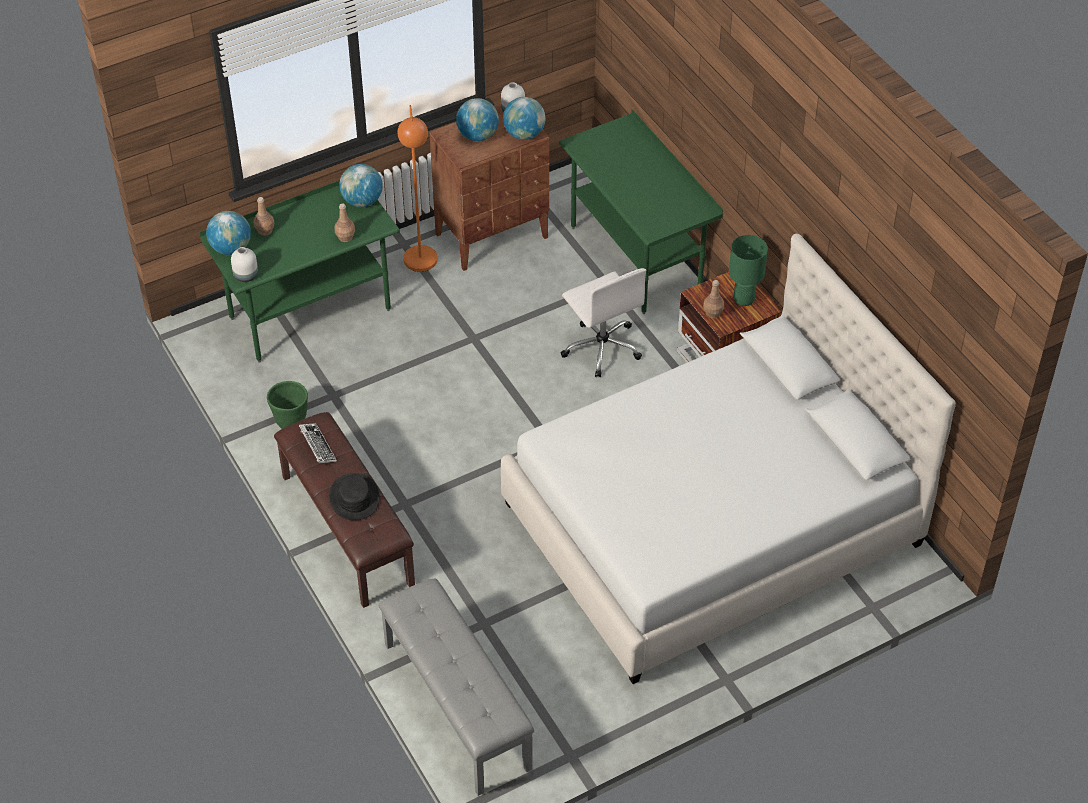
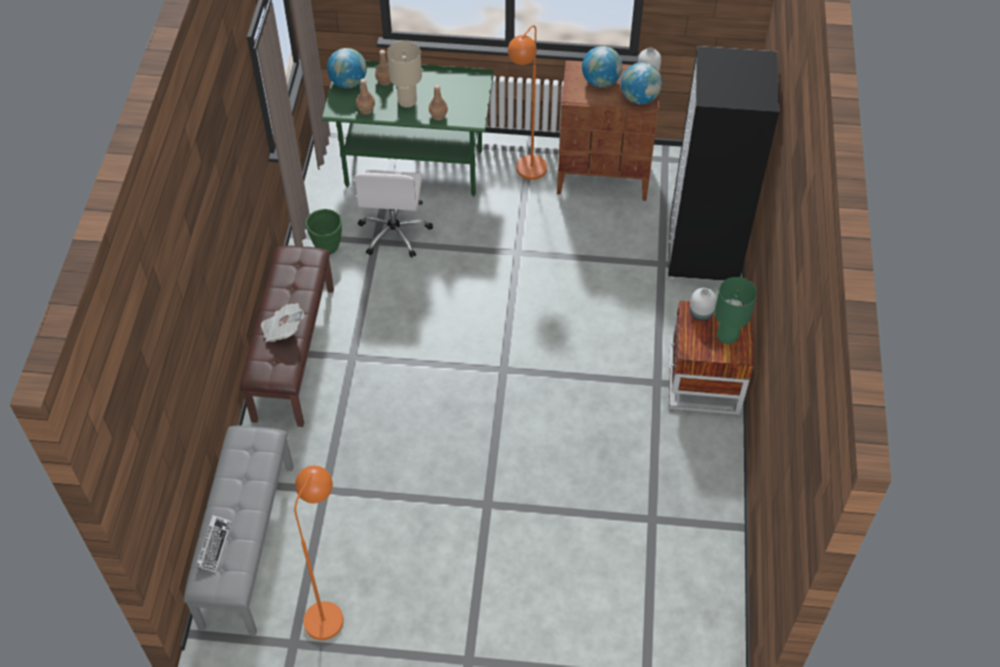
camera: 35 degrees right, 5 degrees up
white vase [231,247,258,282] -> white vase moved to [690,288,717,321]
keyboard [299,423,337,463] -> keyboard moved to [196,515,231,573]
black hat [329,473,380,520] -> newspaper [261,303,304,342]
globe [339,164,383,207] -> none
white bed [501,234,956,684] -> none
green desk [559,110,723,314] -> wardrobe [668,46,779,281]
white office chair [561,268,646,377] -> white office chair moved to [354,170,433,257]
brown bottle [703,280,724,318] -> brown bottle moved to [356,79,375,115]
none -> orange floor lamp [294,466,344,640]
none -> beige table lamp [387,41,422,108]

